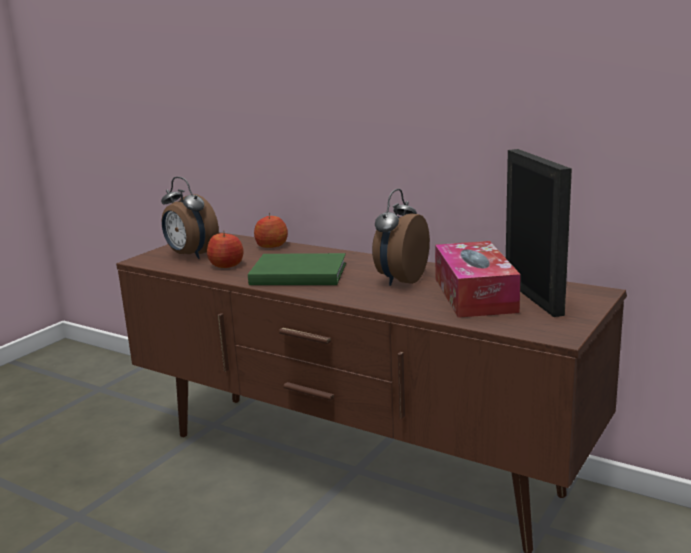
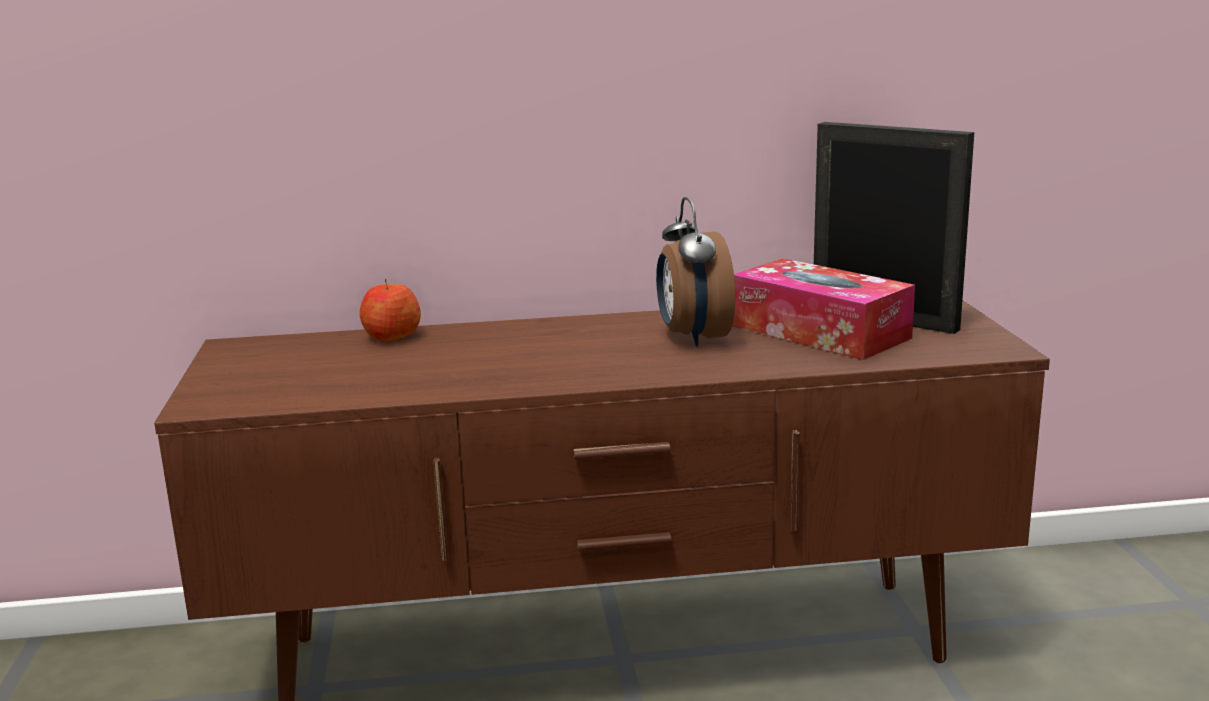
camera: 40 degrees left, 0 degrees up
alarm clock [161,177,219,259] -> none
apple [207,233,244,268] -> none
green book [248,253,346,285] -> none

